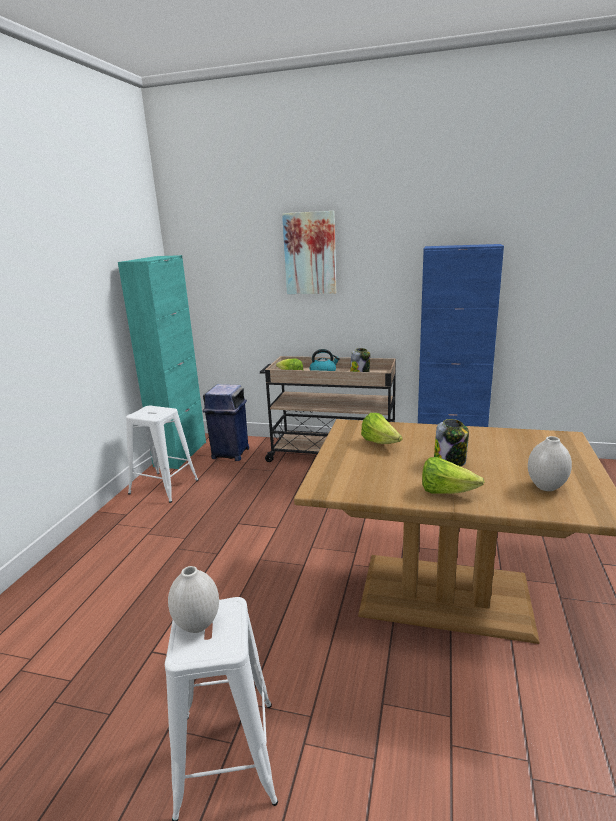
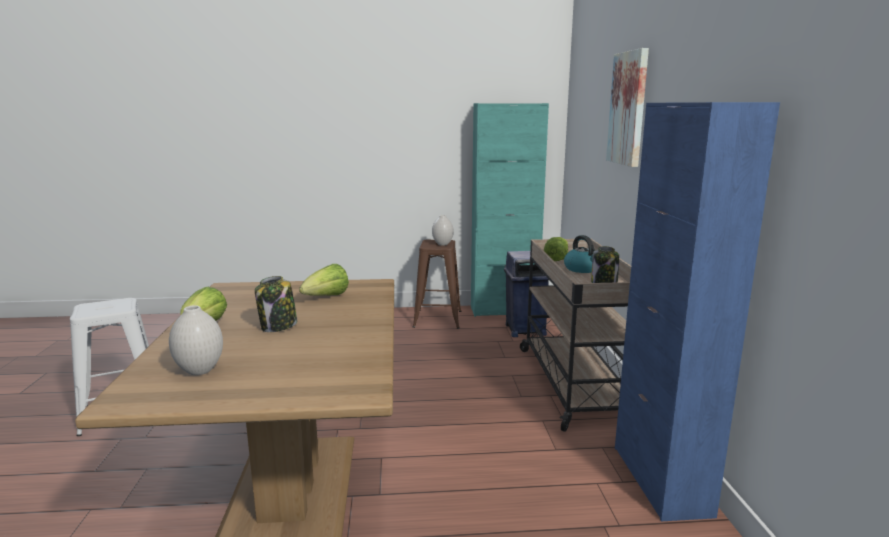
camera: 70 degrees right, 5 degrees down
white stool [126,406,199,503] -> brown stool [413,240,461,329]
white vase [168,566,219,633] -> white vase moved to [432,215,454,246]

